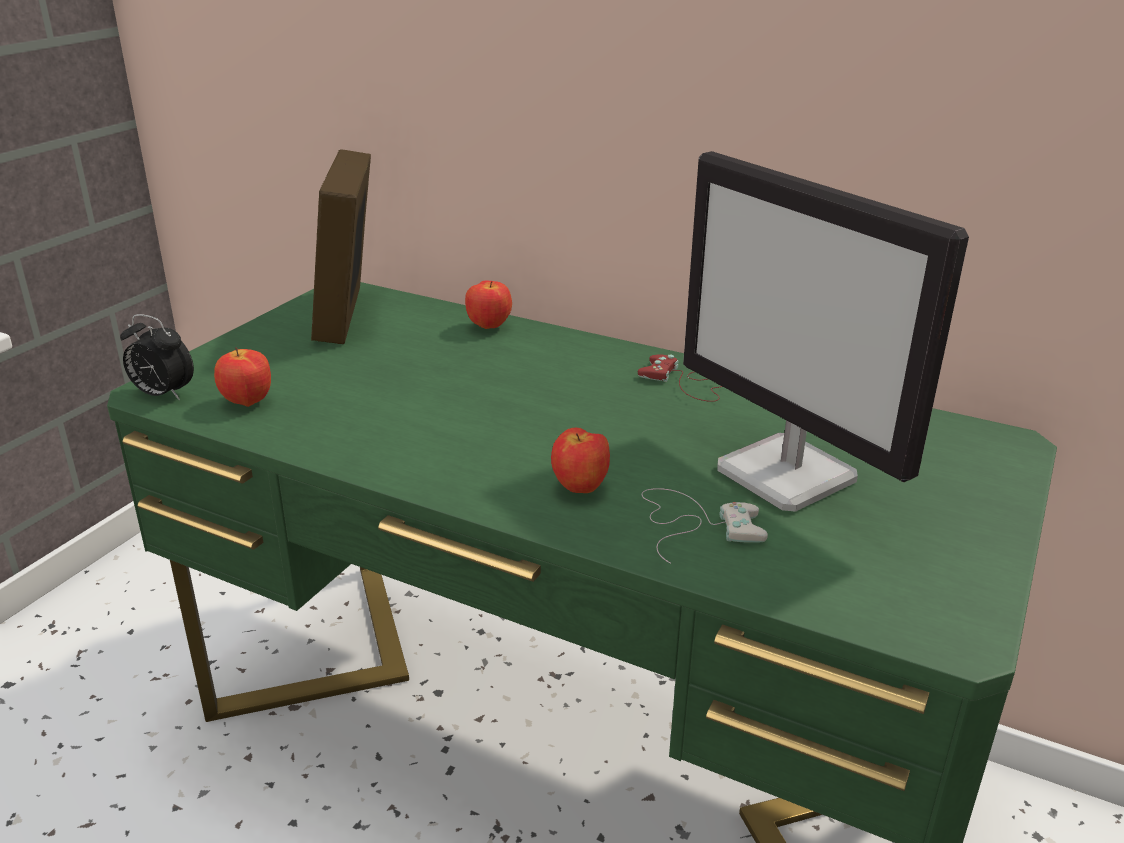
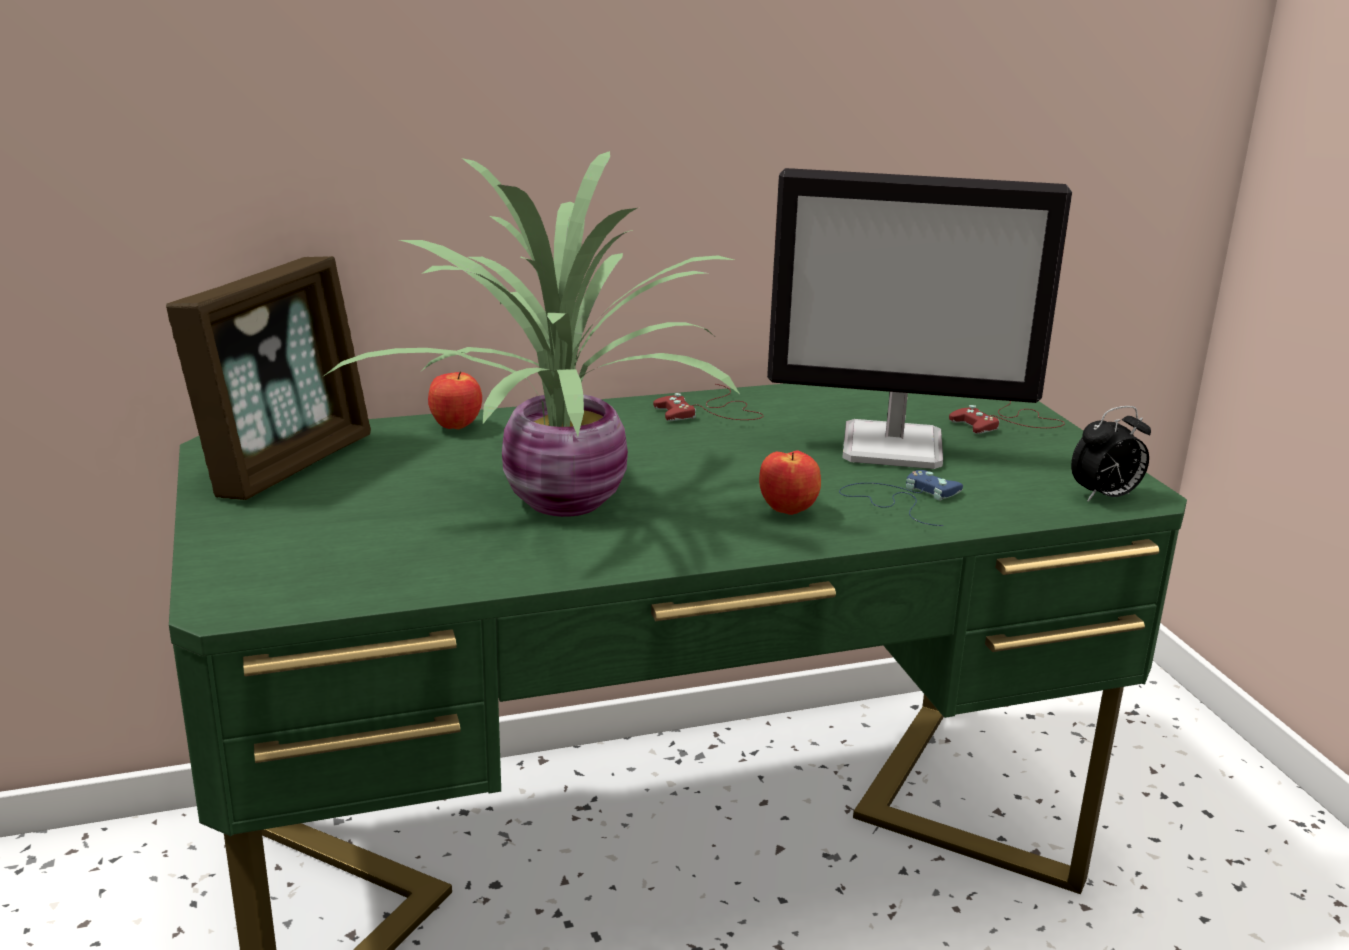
camera: 45 degrees left, 5 degrees down
alarm clock [120,314,194,400] -> alarm clock moved to [1071,406,1151,502]
apple [214,347,271,407] -> none
picture frame [311,149,371,344] -> picture frame turned 105 degrees counterclockwise [166,256,371,500]
white game controller [642,488,768,564] -> blue game controller [839,470,963,526]
none -> potted plant [324,151,740,517]
none -> red game controller [949,401,1065,434]

